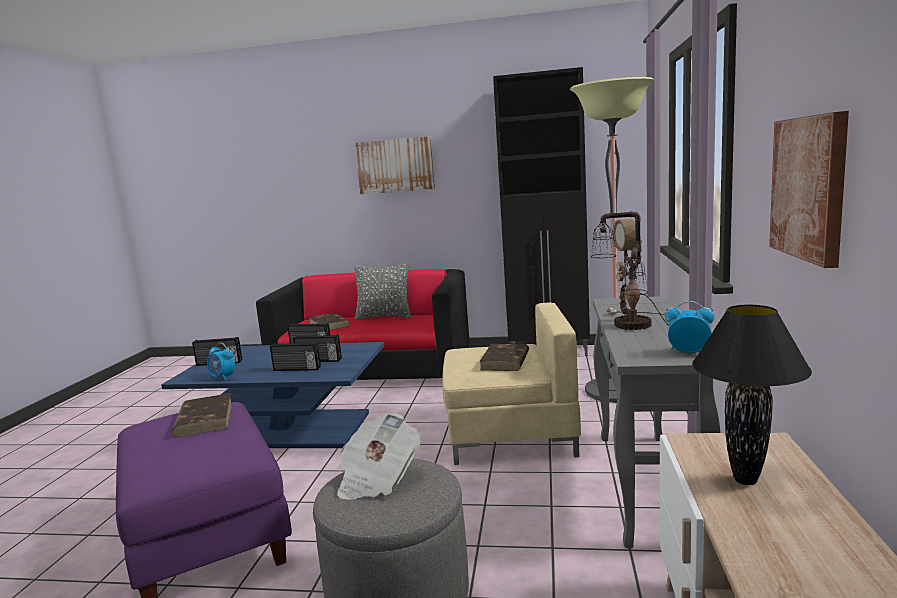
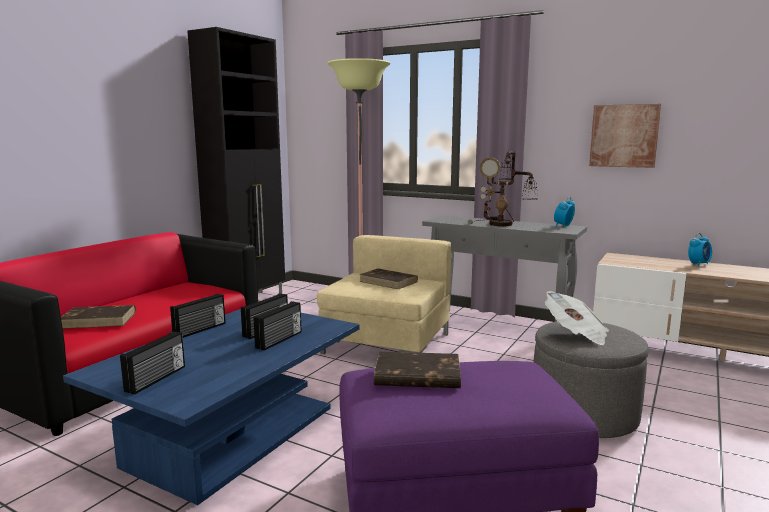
camera: 70 degrees left, 0 degrees up
alarm clock [207,343,235,381] -> alarm clock moved to [688,233,712,267]
picture [355,136,435,194] -> none
grey pillow [355,263,411,320] -> none
black table lamp [692,305,812,485] -> none

